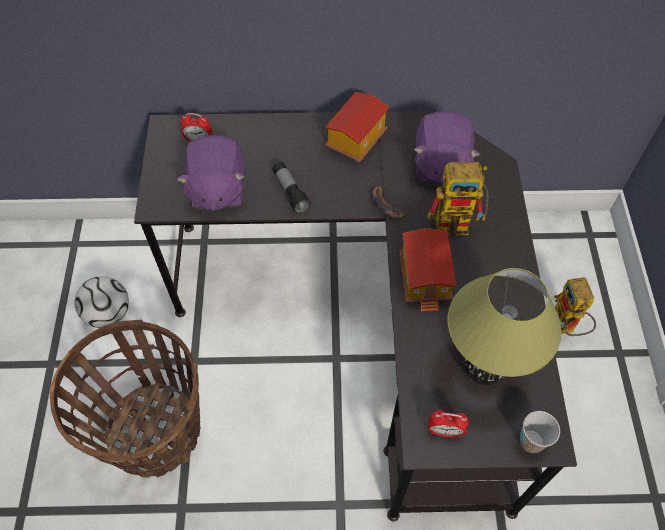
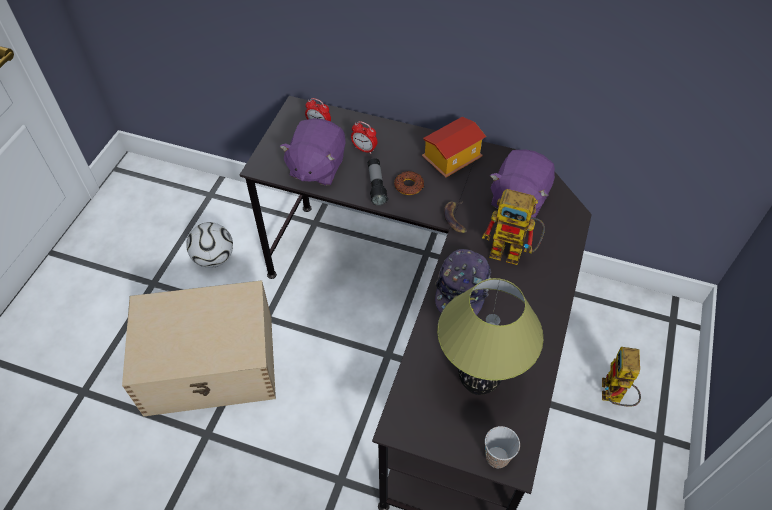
camera: 20 degrees right, 5 degrees down
basket [50,320,200,478] -> beige storage box [122,280,276,417]
toy house [399,228,457,312] -> cap [435,249,491,315]
alarm clock [428,410,469,438] -> alarm clock moved to [351,121,378,154]
none -> donut [394,171,424,195]

